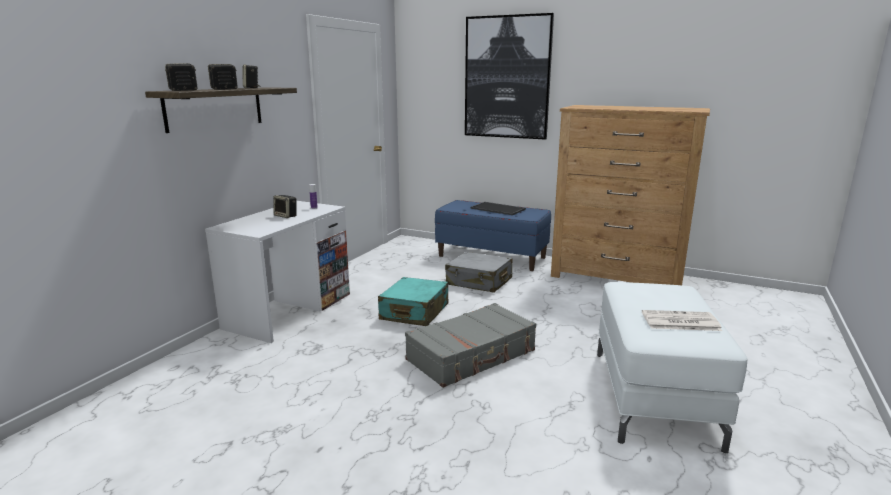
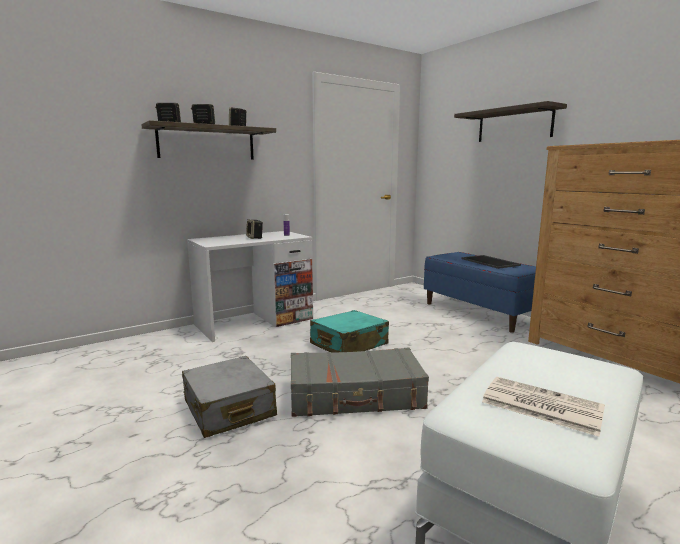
camera: 30 degrees right, 5 degrees down
grey suitcase [445,252,512,293] -> grey suitcase moved to [182,356,277,438]
picture [465,13,554,140] -> shelf [454,101,567,142]

